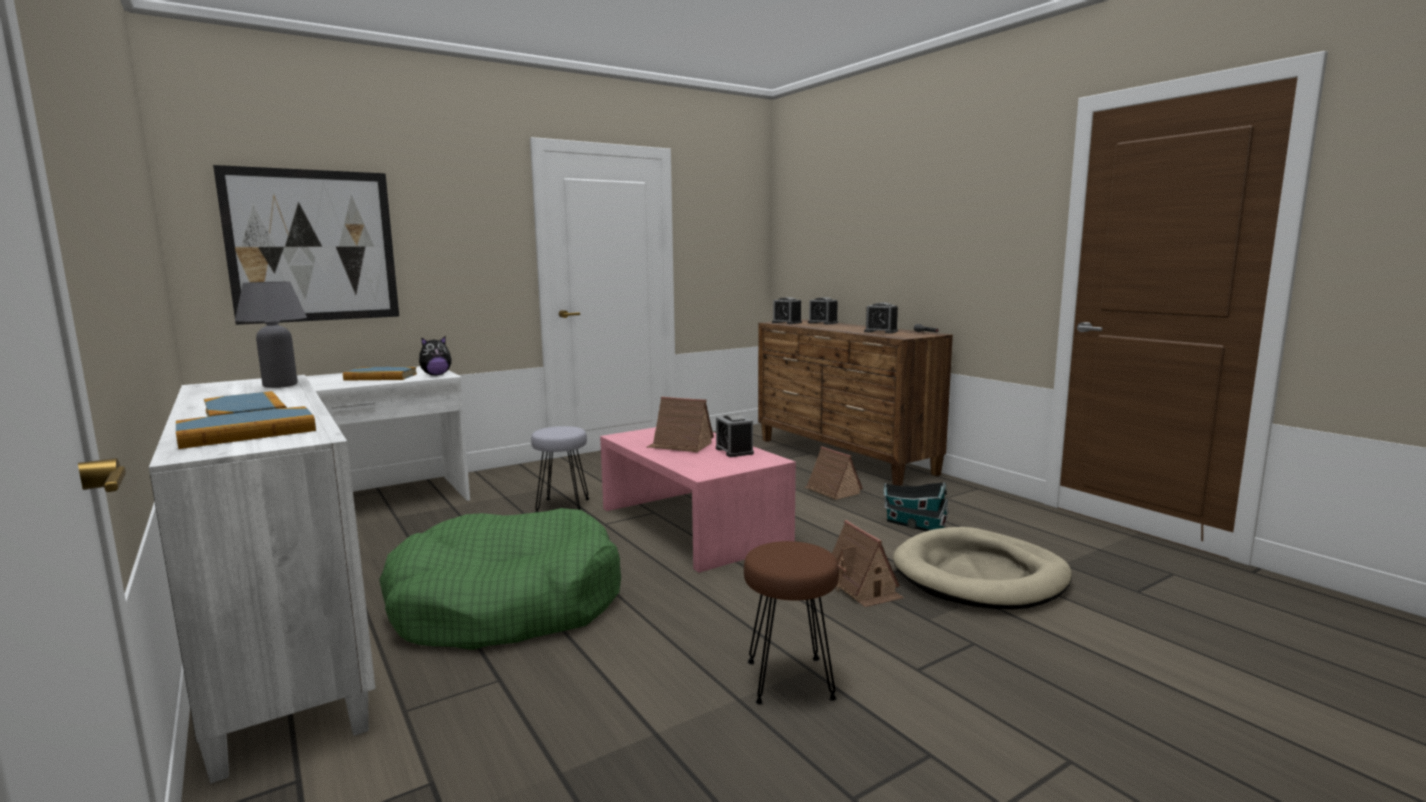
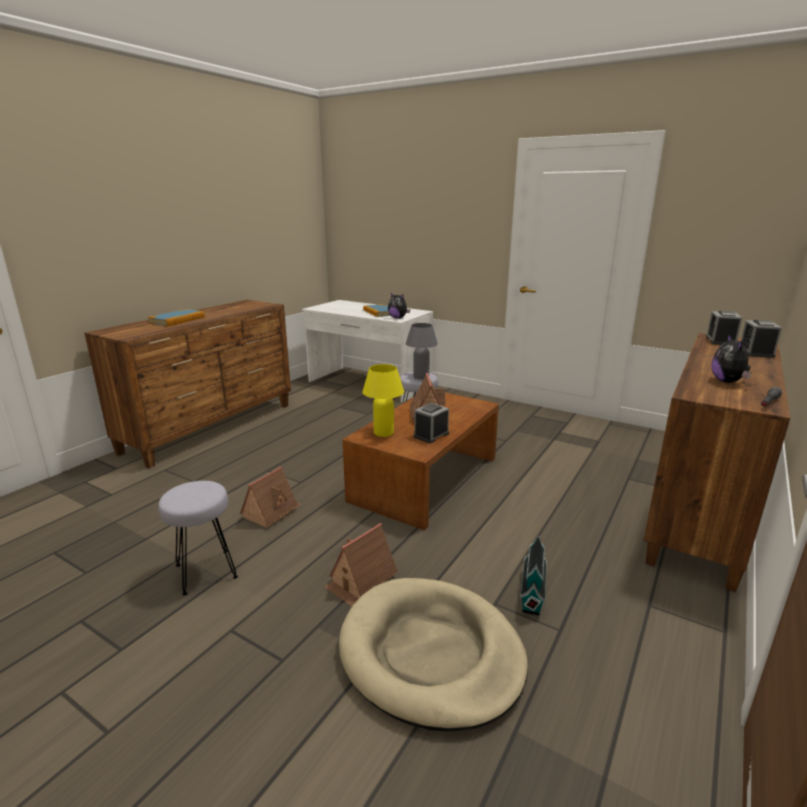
camera: 65 degrees right, 10 degrees up
white dresser [149,375,376,783] -> brown dresser [84,300,291,468]
book [176,406,316,449] -> none
picture [213,165,399,325] -> none
grey table lamp [235,282,307,388] -> grey table lamp moved to [406,323,438,379]
green dog bed [379,508,621,650] -> none
pink coffee table [600,427,796,573] -> brown coffee table [342,393,499,530]
brown stool [744,541,839,705] -> grey stool [158,481,238,595]
toy house [805,447,863,500] -> toy house moved to [240,467,302,528]
alarm clock [864,302,898,333] -> plush toy [711,334,751,383]
none -> yellow table lamp [362,364,404,437]

